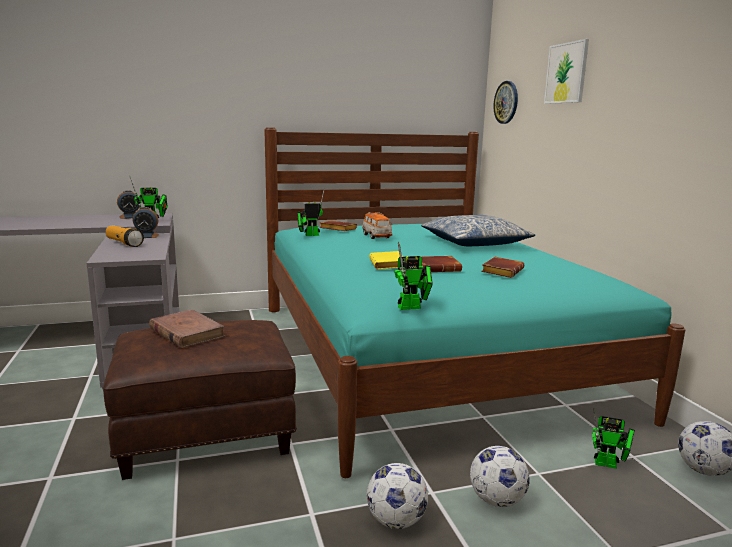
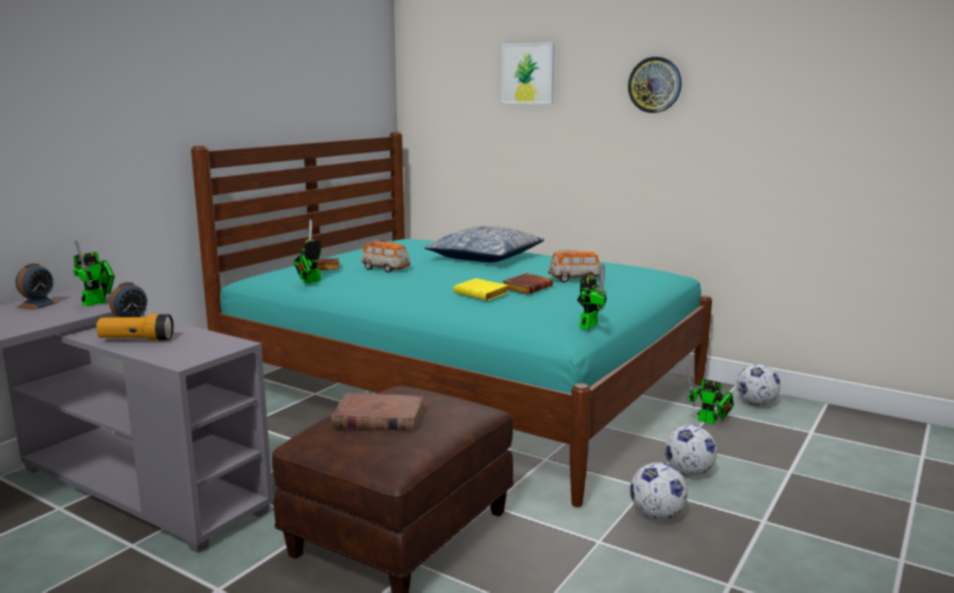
camera: 40 degrees left, 0 degrees up
brown book [481,257,524,278] -> toy car [548,250,600,283]
wall clock [494,81,518,124] -> wall clock moved to [628,57,682,113]
toy robot [593,408,635,469] -> toy robot turned 60 degrees clockwise [686,368,734,424]

